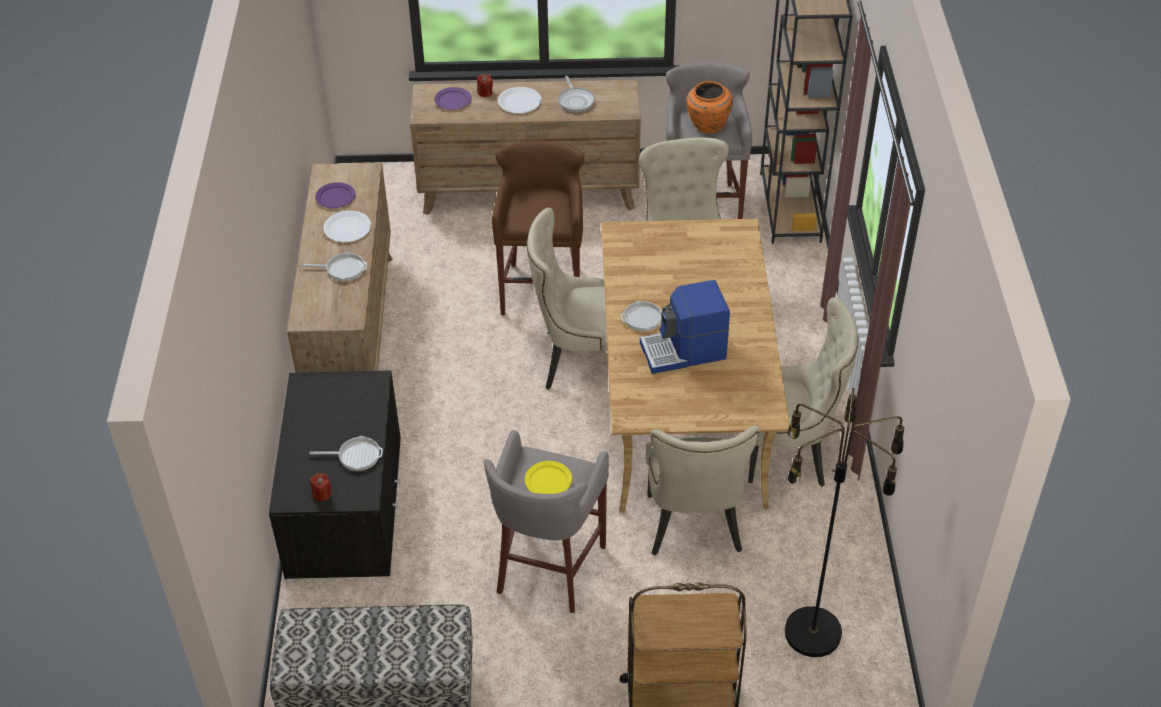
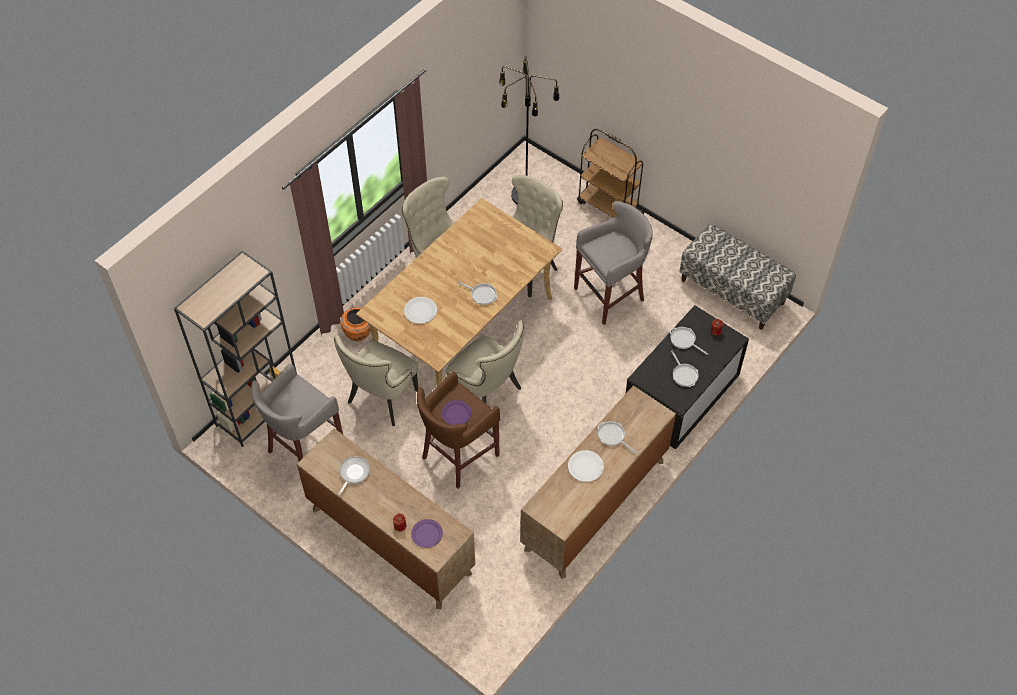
camera: 140 degrees left, 10 degrees up
purple plate [315,182,356,208] -> purple plate moved to [442,400,471,425]
white plate [498,87,542,114] -> white plate moved to [404,297,437,324]
yellow plate [525,461,572,494] -> none
coffee machine [640,280,730,374] -> none
orange vase [686,81,733,133] -> orange vase moved to [340,307,371,341]
none -> frying pan [671,350,698,387]

